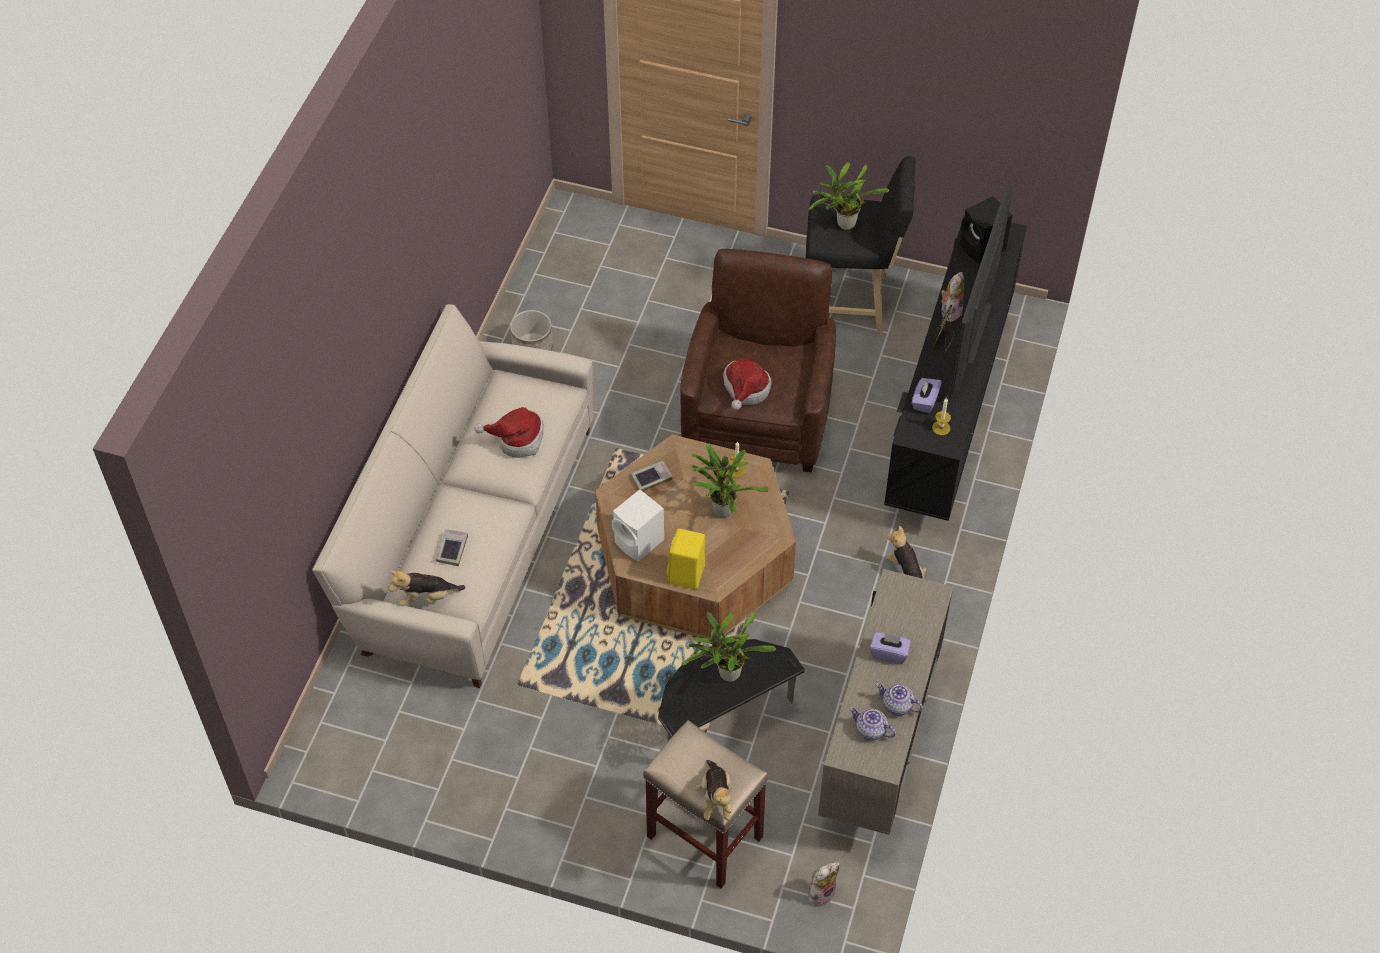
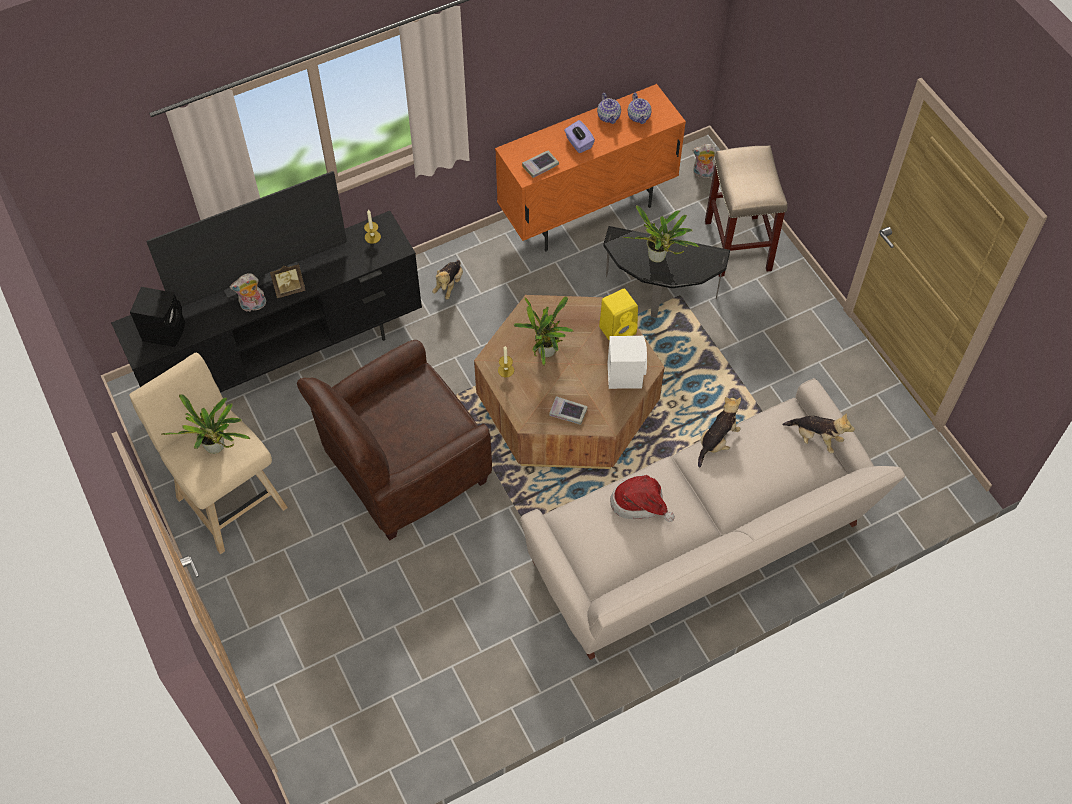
camera: 135 degrees left, 5 degrees up
book [436,529,468,566] -> book moved to [522,151,559,178]
planter [510,310,553,351] -> none
plush toy [695,760,732,821] -> plush toy moved to [698,397,741,468]
hat [723,358,771,410] -> none
black stool [806,156,916,334] -> beige stool [129,353,288,554]
beige cabinet [818,569,953,835] -> orange cabinet [495,84,686,252]
purple tissue box [912,378,942,413] -> none

